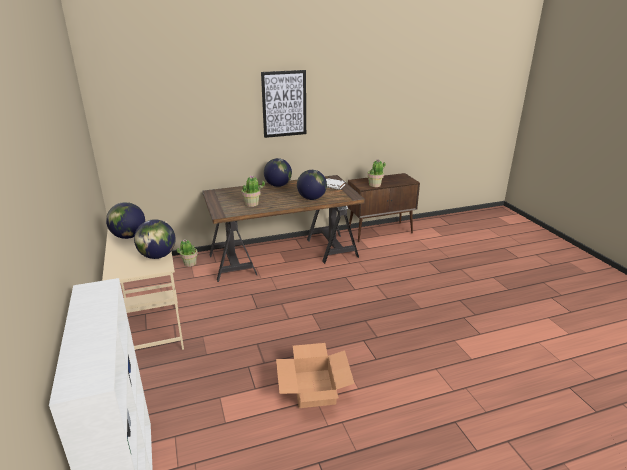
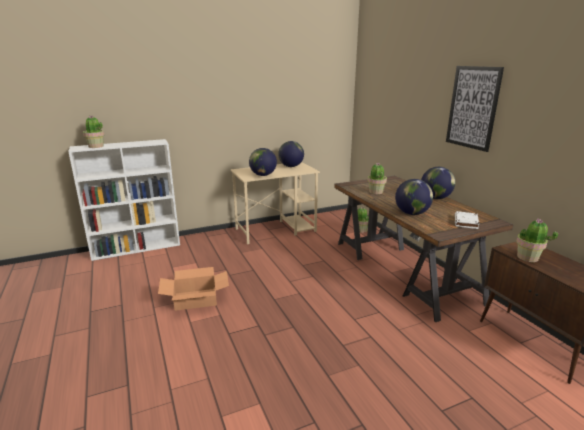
camera: 85 degrees right, 5 degrees down
none -> potted plant [83,116,104,148]

